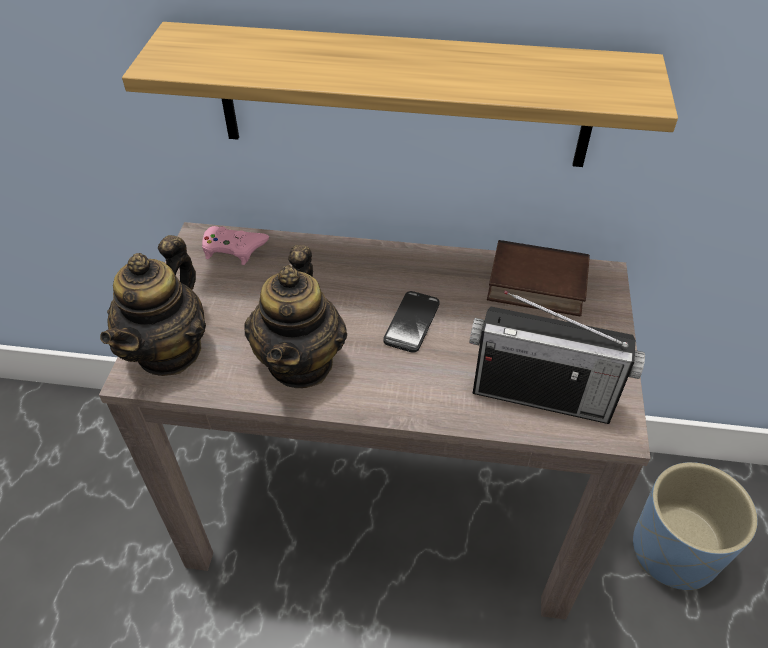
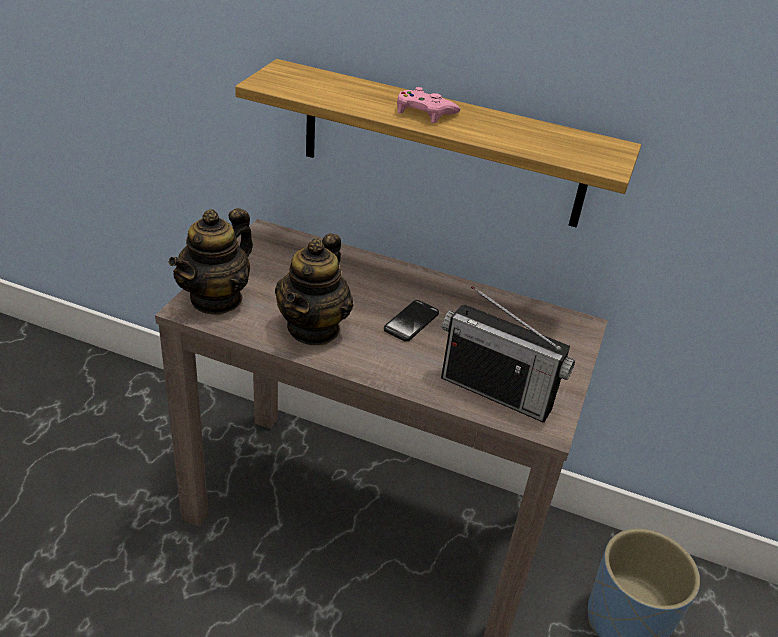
camera: 10 degrees right, 10 degrees down
pink game controller [202,226,269,265] -> pink game controller moved to [397,87,460,123]
book [487,240,590,316] -> none

